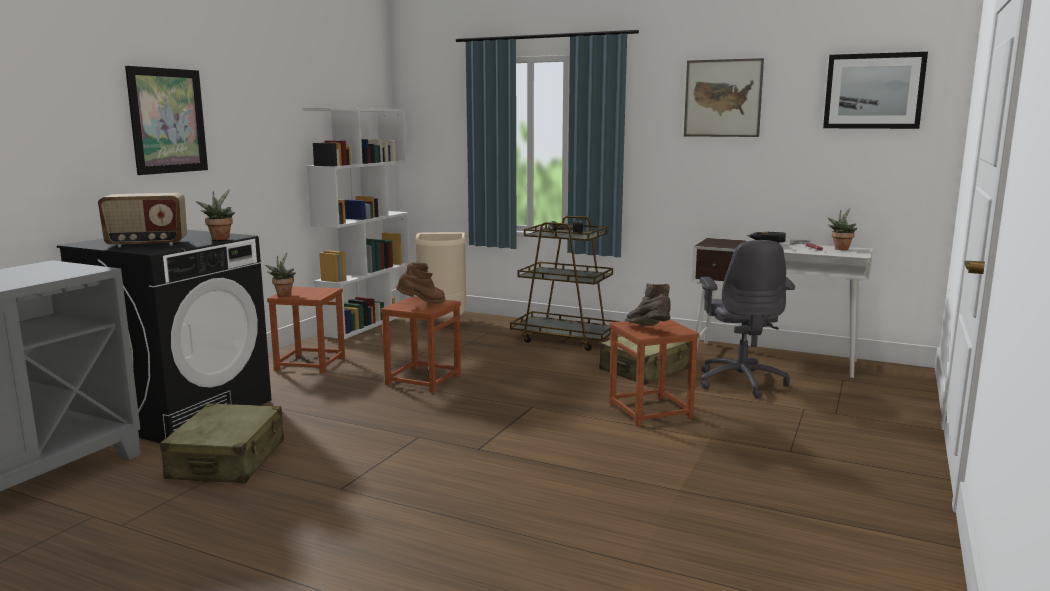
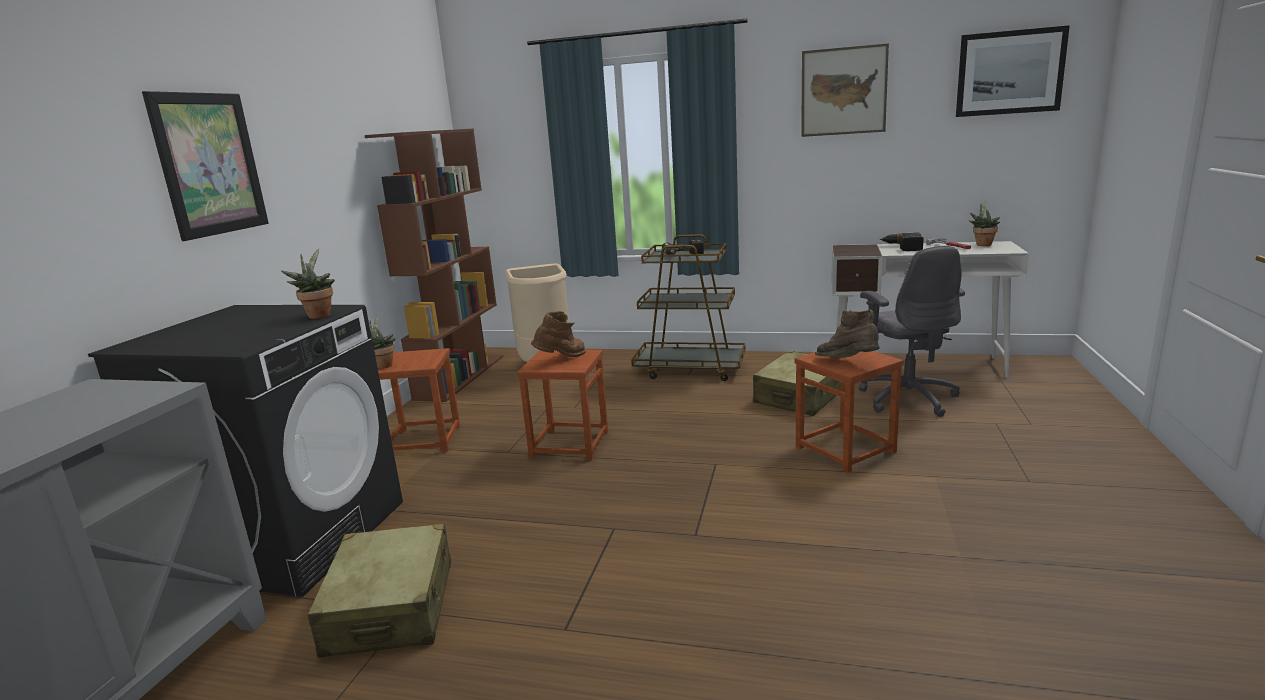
camera: 10 degrees left, 5 degrees up
radio [98,193,187,247] -> none
white bookcase [303,108,410,339] -> brown bookcase [365,129,503,402]

